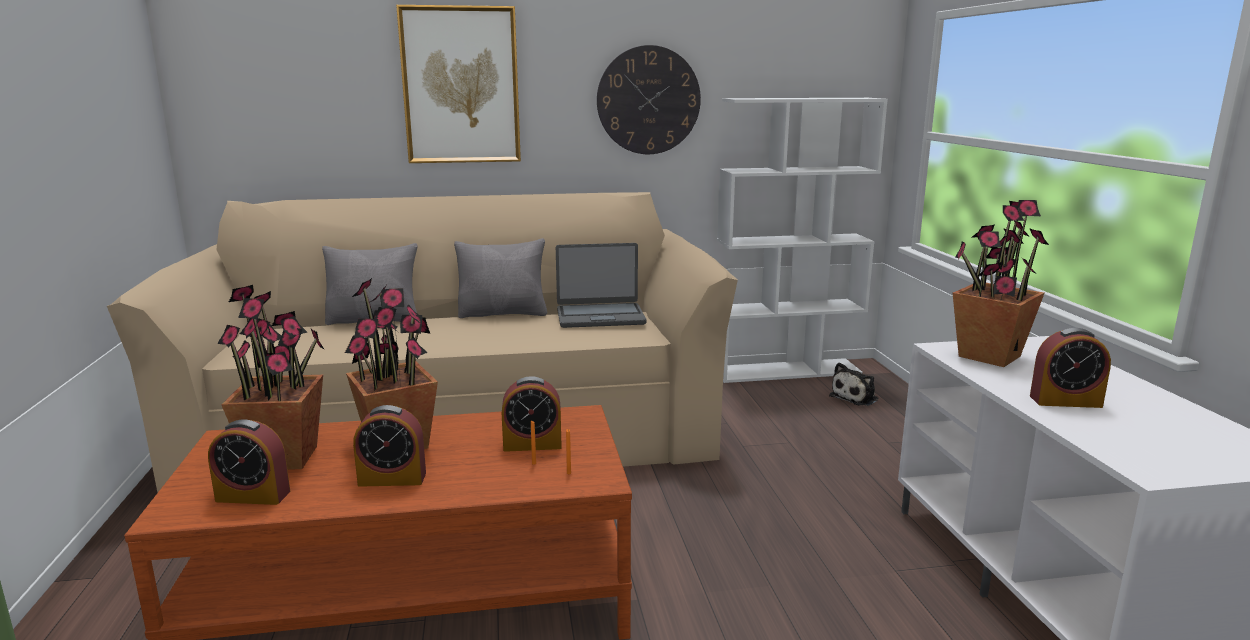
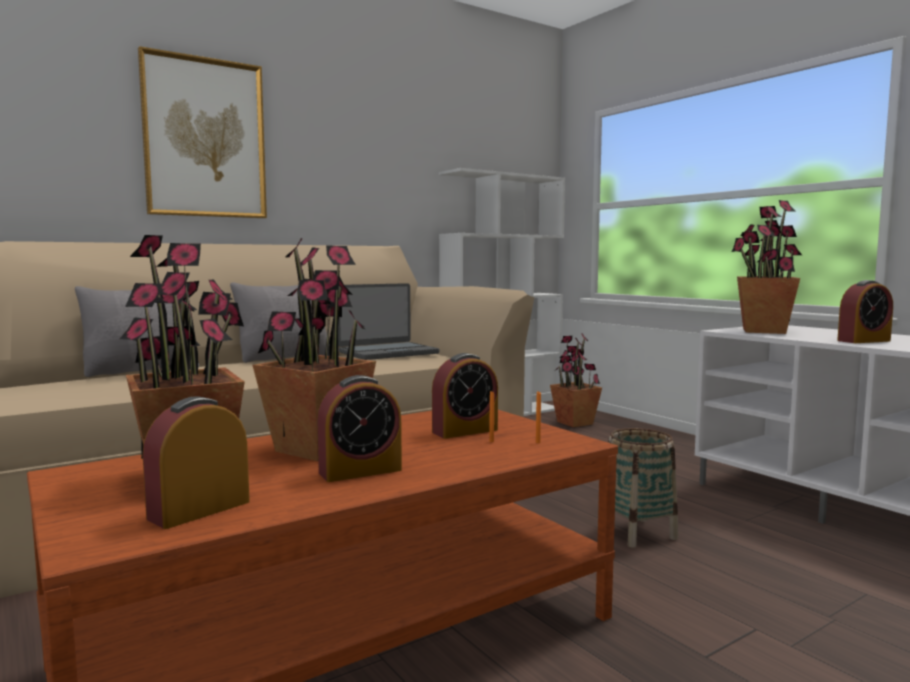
camera: 25 degrees left, 10 degrees down
alarm clock [208,419,290,505] -> alarm clock turned 150 degrees clockwise [143,396,250,529]
wall clock [597,45,701,154] -> none
plush toy [829,363,878,406] -> potted plant [550,333,602,427]
none -> basket [608,428,678,548]

